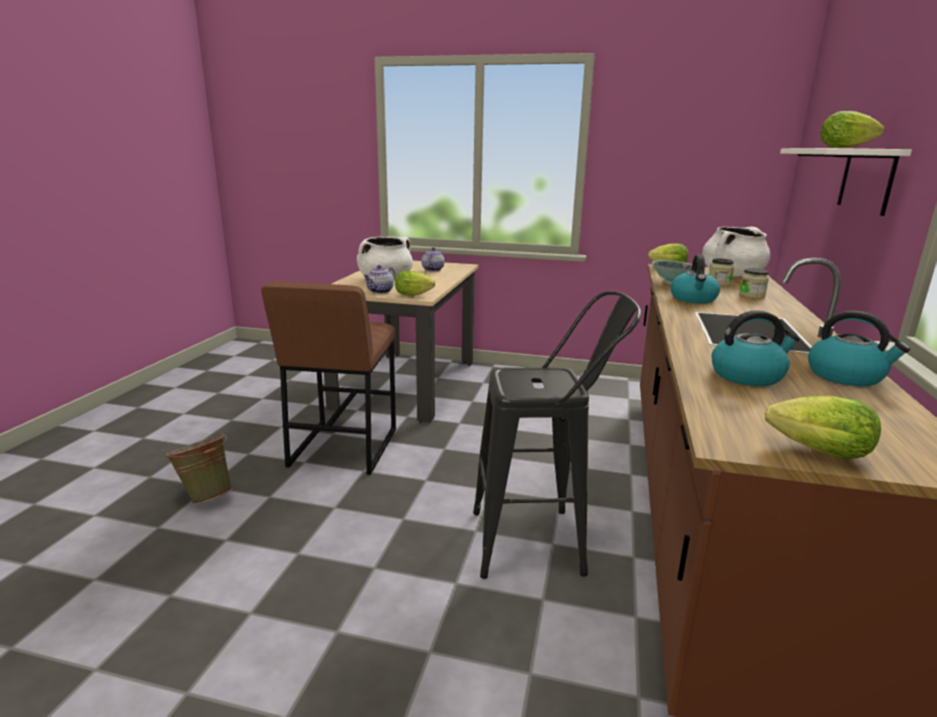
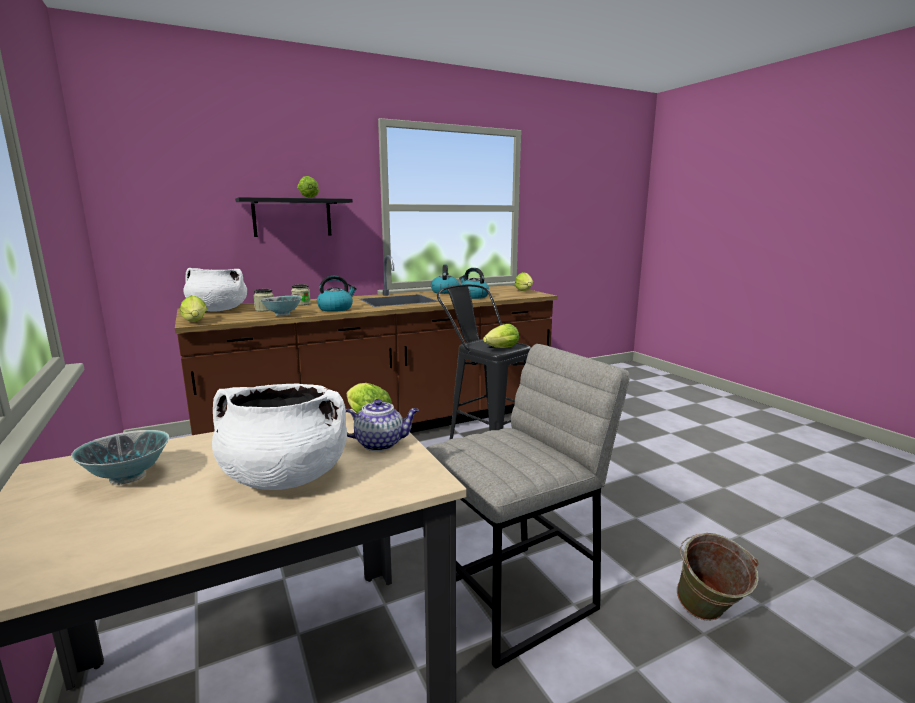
camera: 130 degrees left, 5 degrees down
brown chair [261,282,396,475] -> grey chair [426,344,630,669]
teapot [421,247,444,271] -> bowl [71,430,169,485]
white shelf [780,148,912,216] -> black shelf [235,197,353,237]
none -> lettuce [483,324,519,348]

